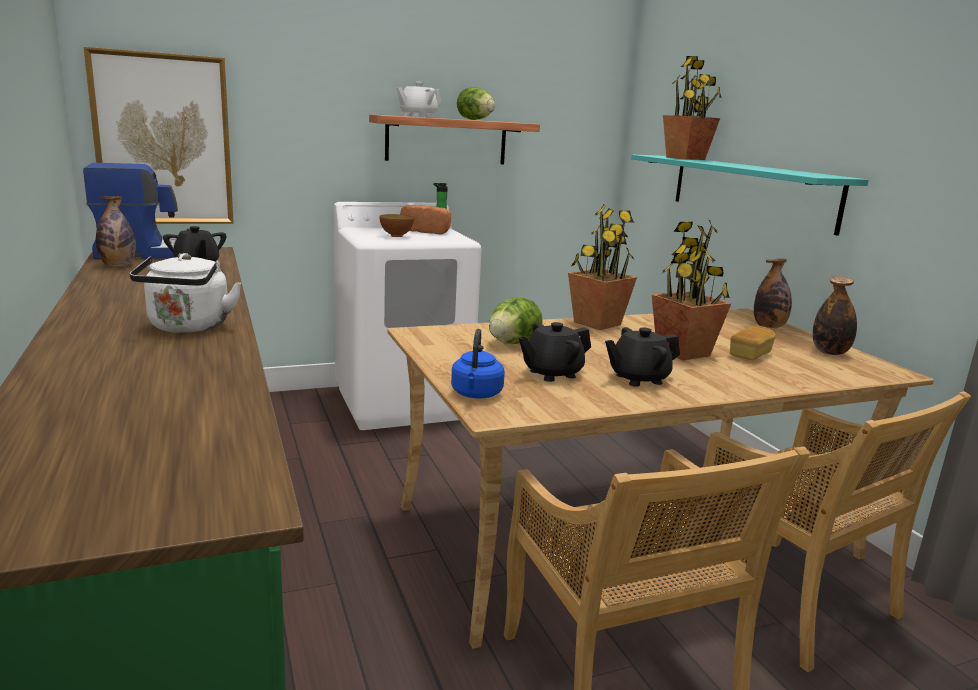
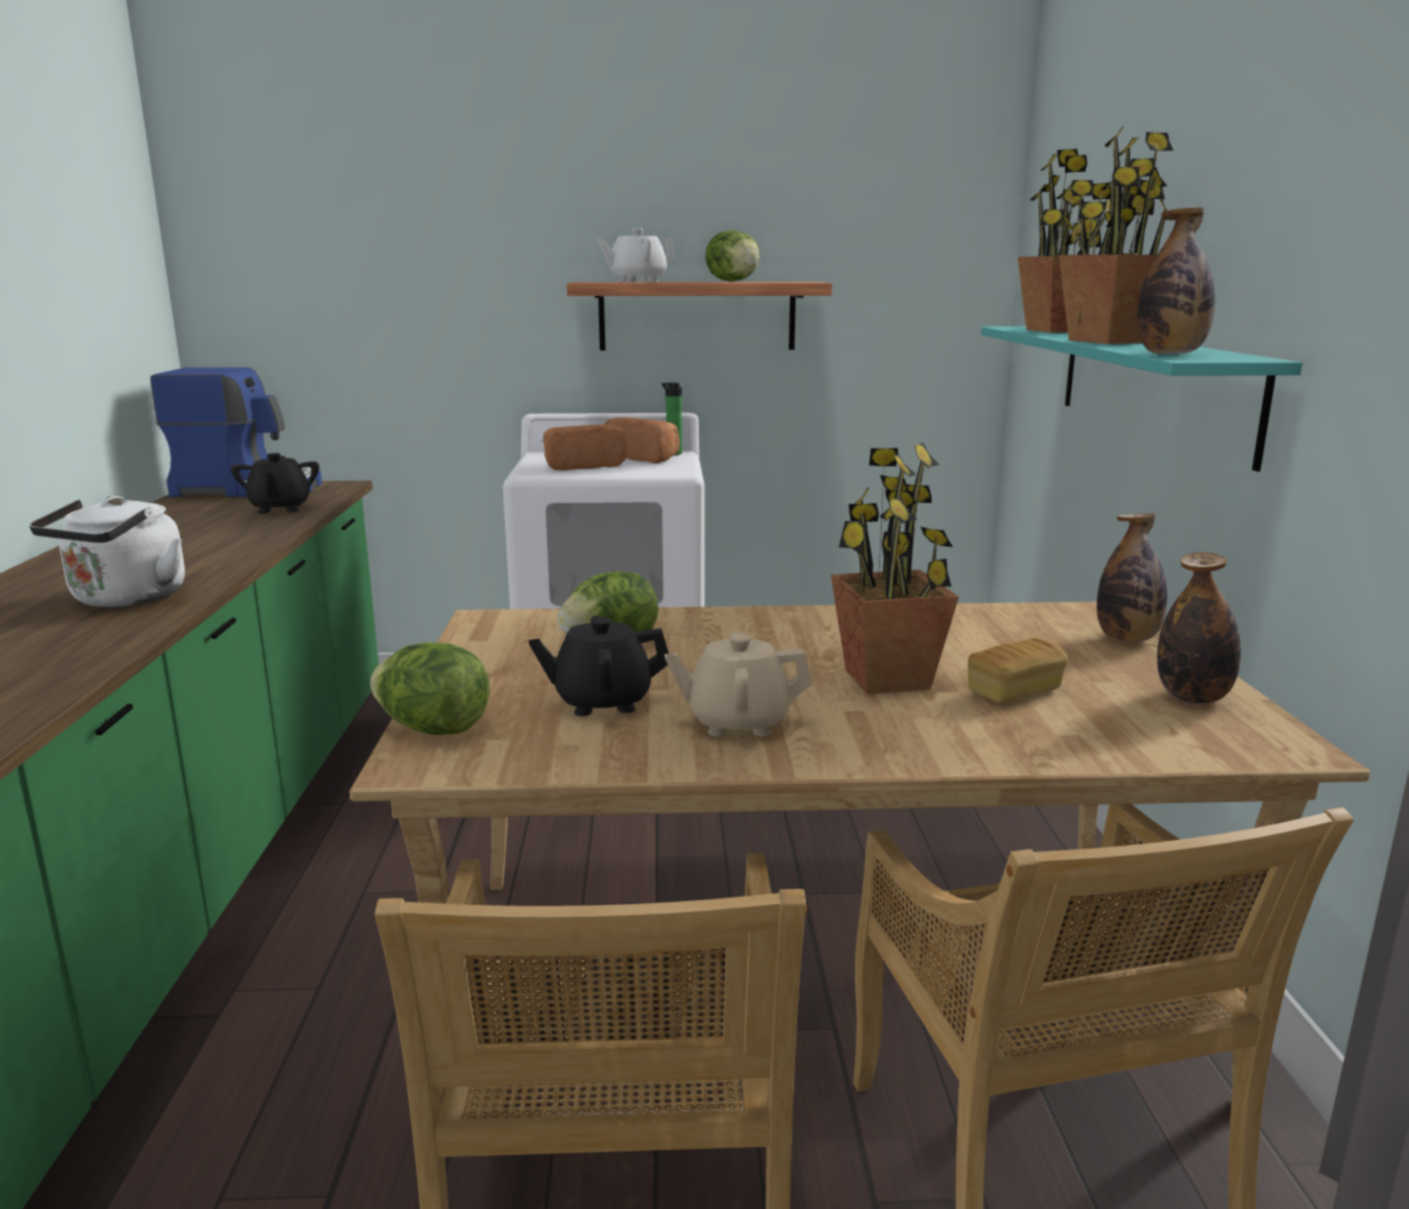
camera: 20 degrees right, 0 degrees up
picture [84,47,234,224] -> none
bottle [96,196,136,266] -> bottle moved to [1137,207,1215,354]
bowl [379,214,414,237] -> bread [543,424,627,470]
blue kettle [451,329,505,398] -> lettuce [370,642,490,735]
potted plant [568,204,637,330] -> potted plant moved to [1059,126,1174,344]
black teapot [605,327,680,387] -> beige teapot [665,631,812,736]

